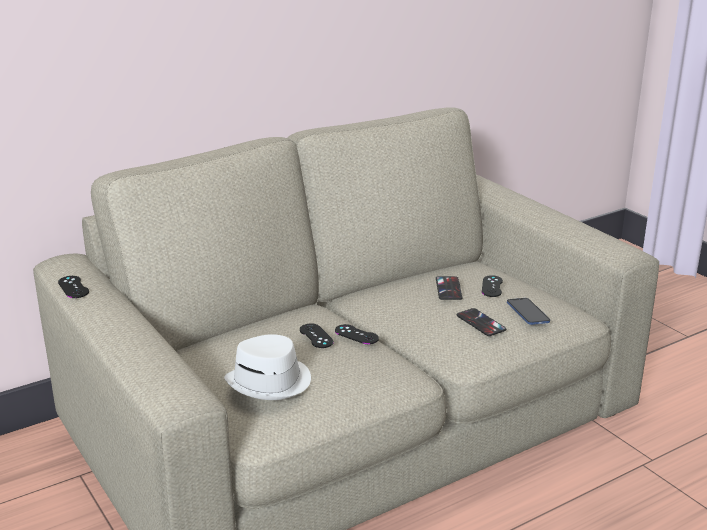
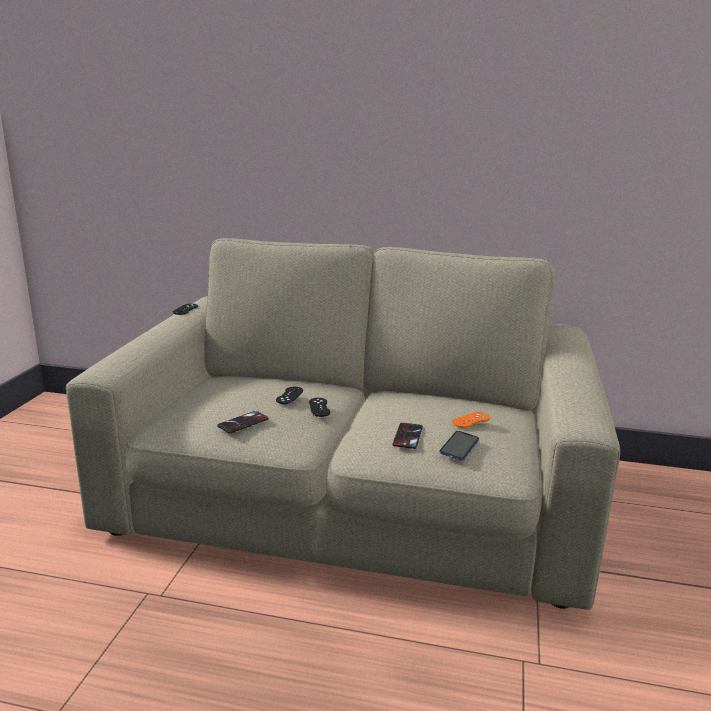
camera: 45 degrees right, 5 degrees down
white hat [224,334,311,400] -> none
phone [436,276,462,300] -> phone moved to [217,411,269,433]
black game controller [482,275,503,297] -> orange game controller [452,412,490,428]

